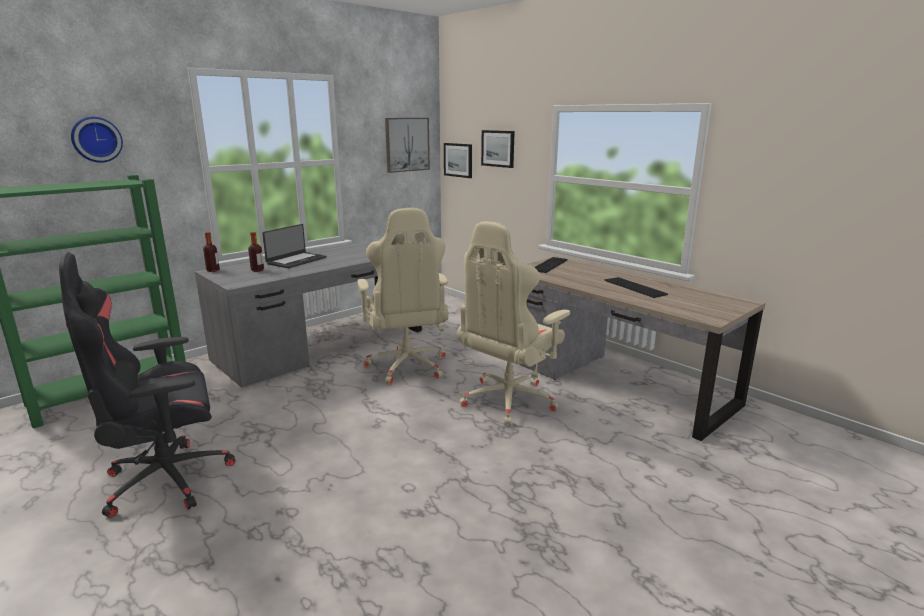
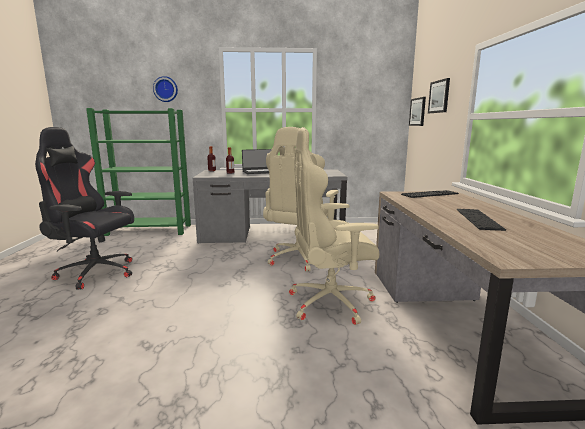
camera: 40 degrees right, 5 degrees down
picture [385,118,430,173] -> none

